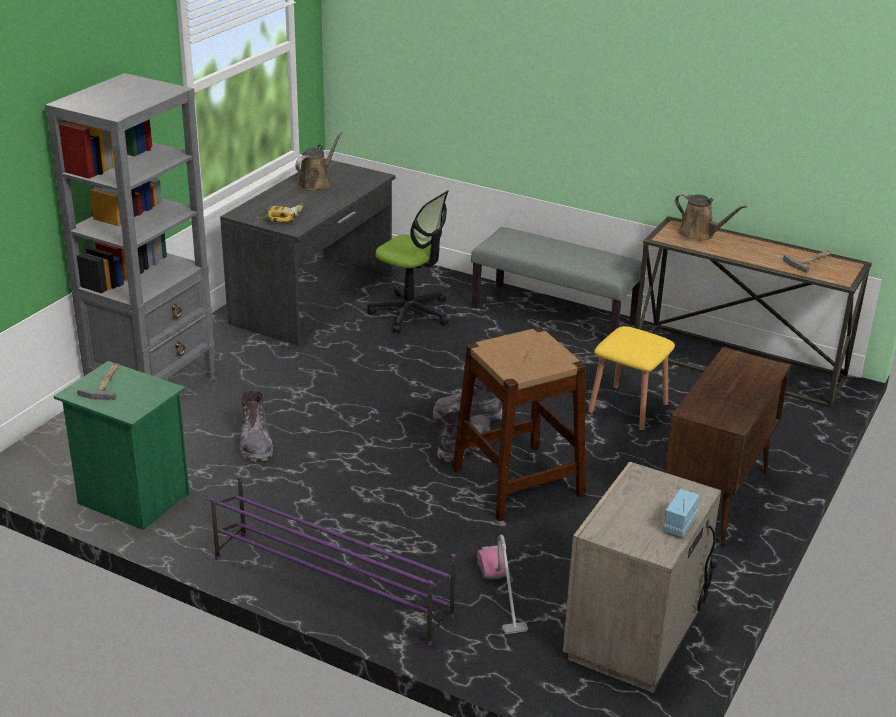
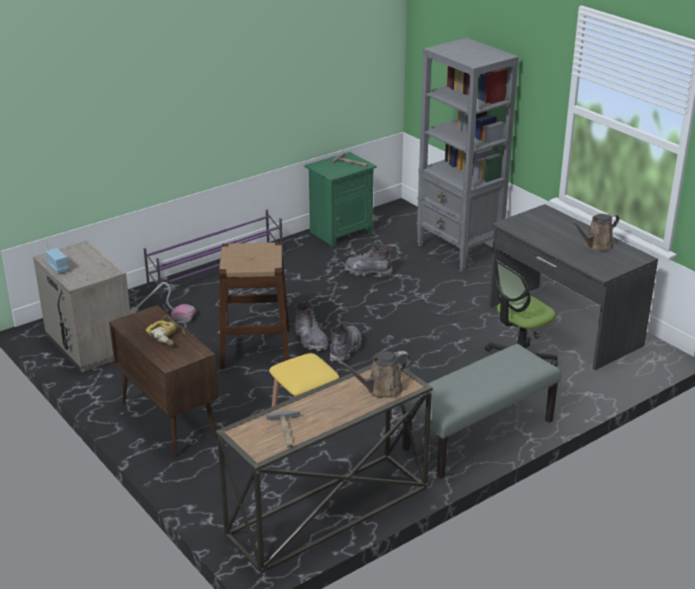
camera: 115 degrees right, 0 degrees up
power drill [256,202,305,222] -> power drill moved to [146,315,185,346]
brown watering can [295,131,343,191] -> brown watering can turned 90 degrees clockwise [571,213,619,251]

